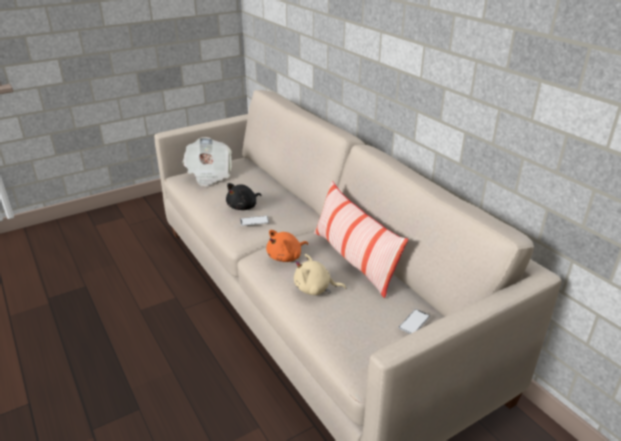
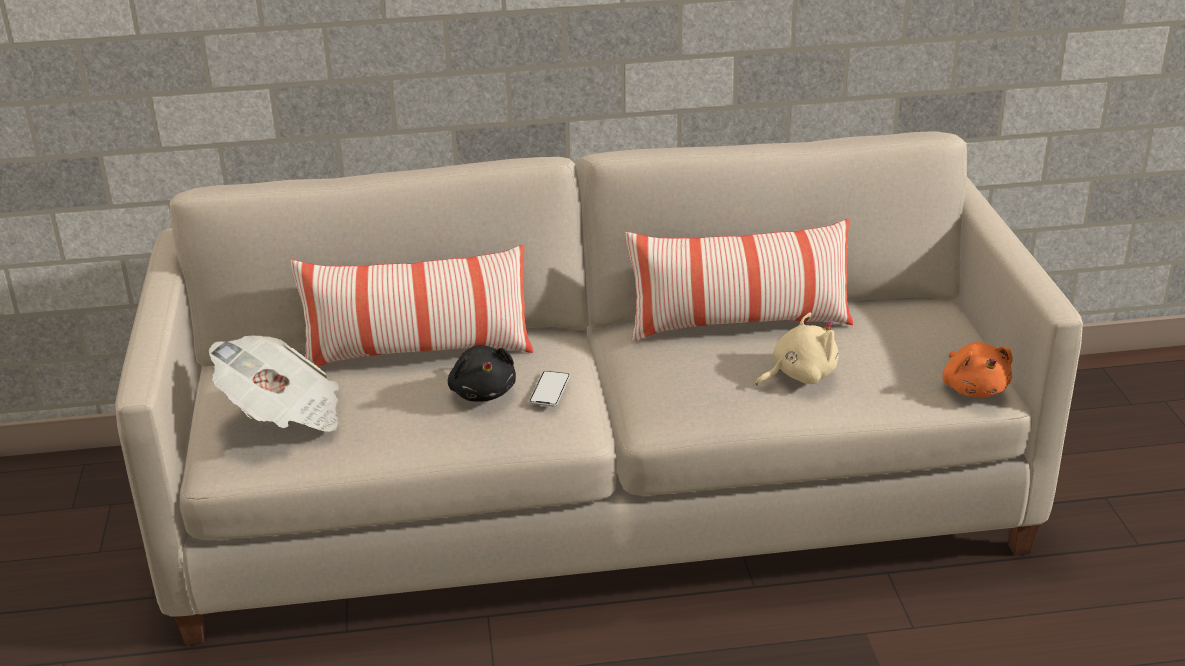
camera: 65 degrees left, 0 degrees up
orange plush toy [266,230,308,262] -> orange plush toy moved to [943,342,1013,397]
beige plush toy [294,254,346,295] -> beige plush toy turned 150 degrees counterclockwise [756,312,839,386]
phone [398,309,430,334] -> none
none -> pillow [291,244,533,367]

